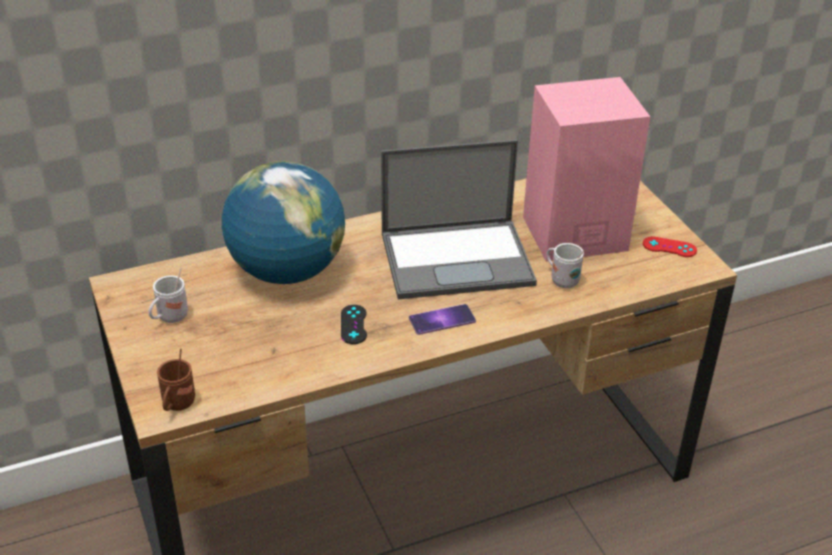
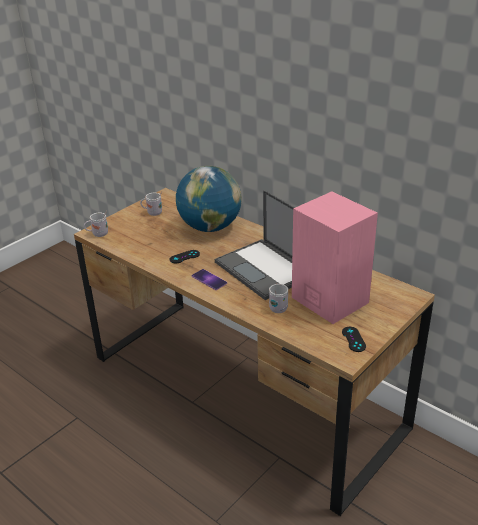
camera: 65 degrees right, 5 degrees down
brown mug [157,349,195,411] -> white mug [84,210,108,237]
red game controller [643,236,697,257] -> black game controller [342,327,366,352]

